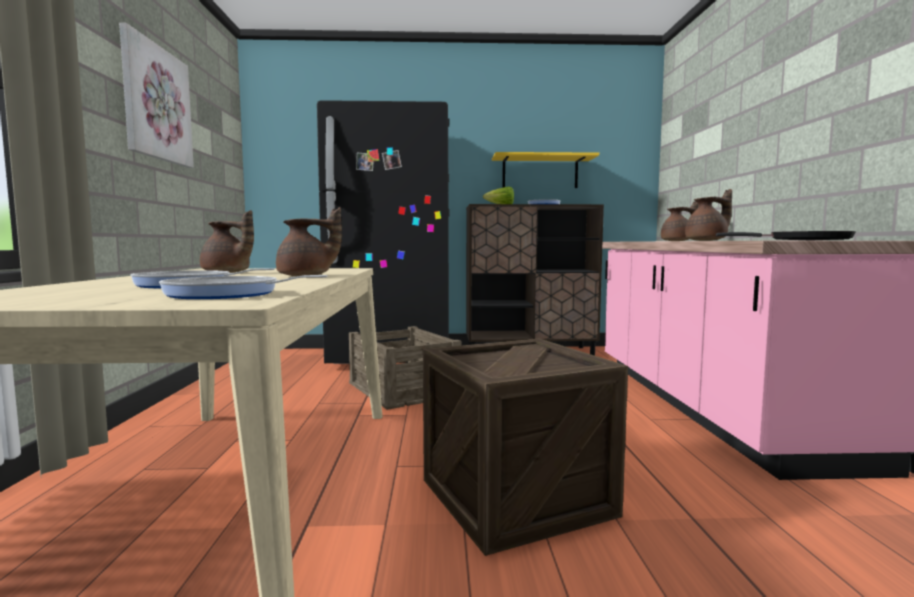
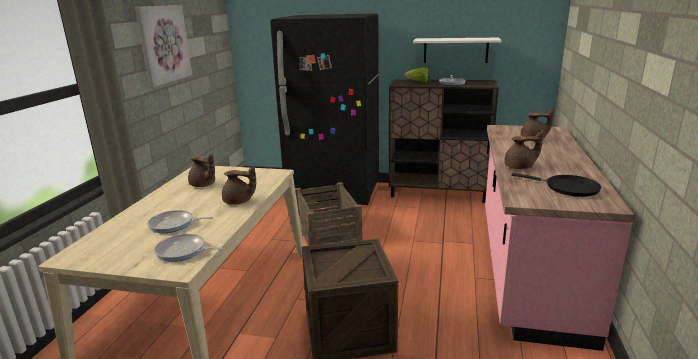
camera: 15 degrees right, 15 degrees up
yellow shelf [492,152,599,188] -> white shelf [413,38,501,63]

